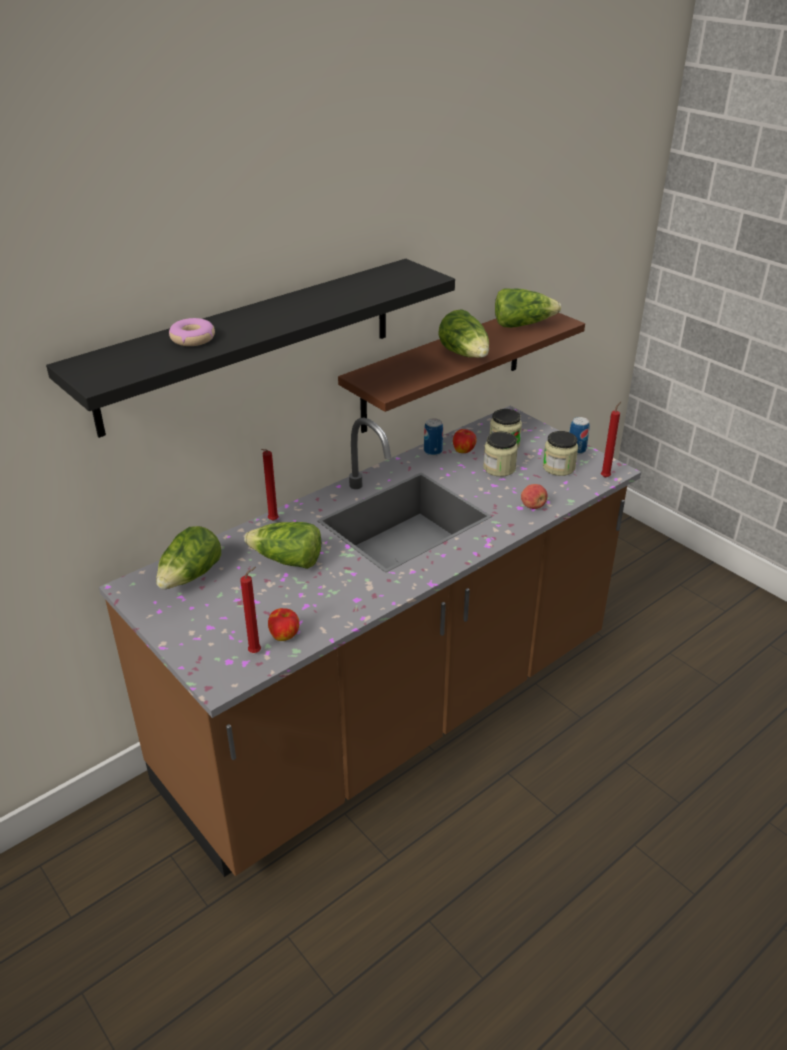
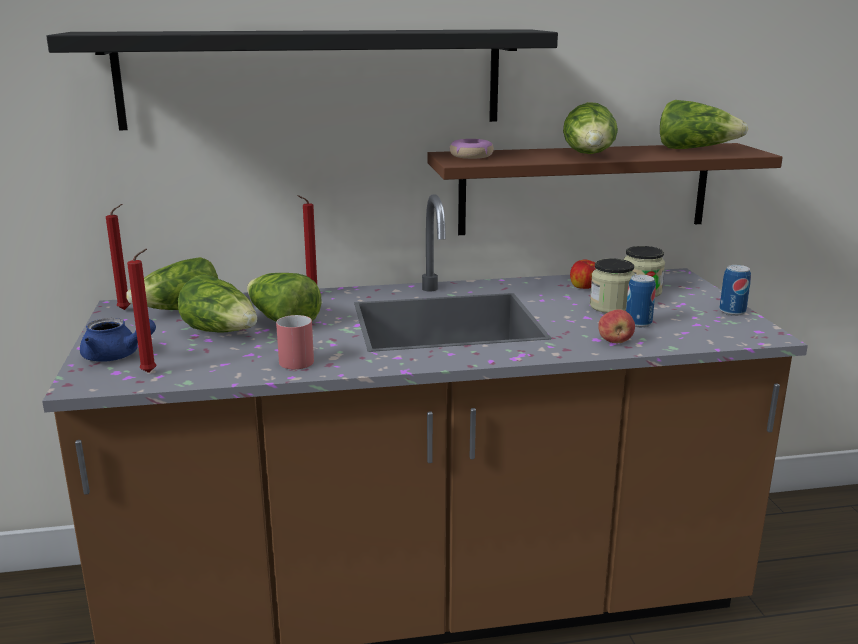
camera: 30 degrees right, 15 degrees down
donut [169,318,215,346] -> donut moved to [450,139,494,159]
apple [268,608,299,641] -> none
can [424,418,443,456] -> can moved to [626,275,656,327]
jar [543,431,578,476] -> none
red candle [601,401,621,478] -> red candle moved to [106,204,131,310]
none -> blue teapot [80,318,156,362]
none -> lettuce [178,274,257,333]
none -> red mug [276,315,314,369]

